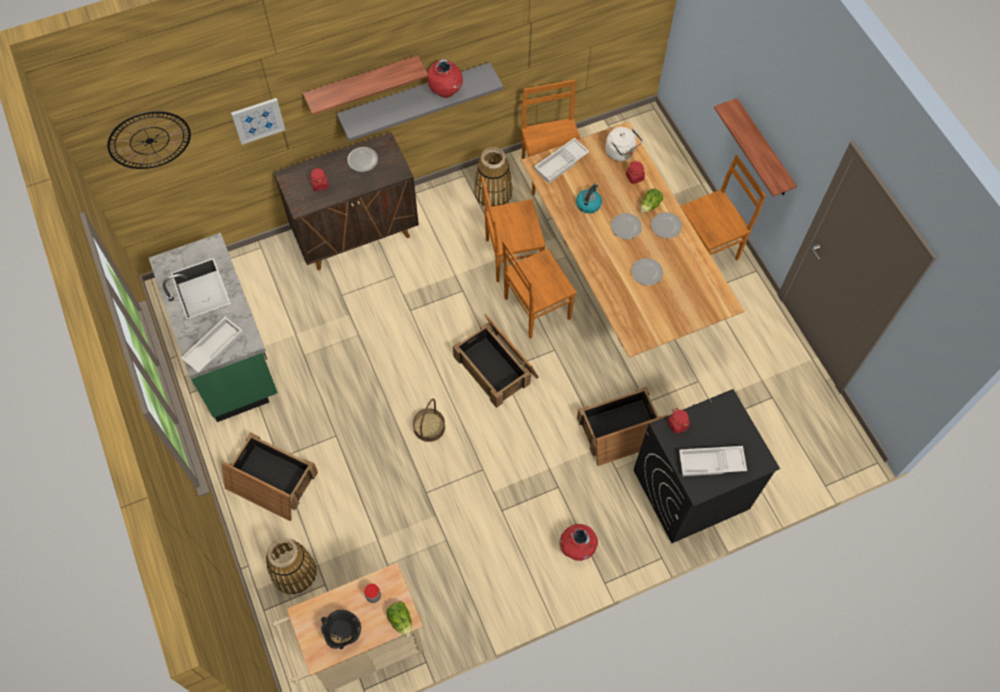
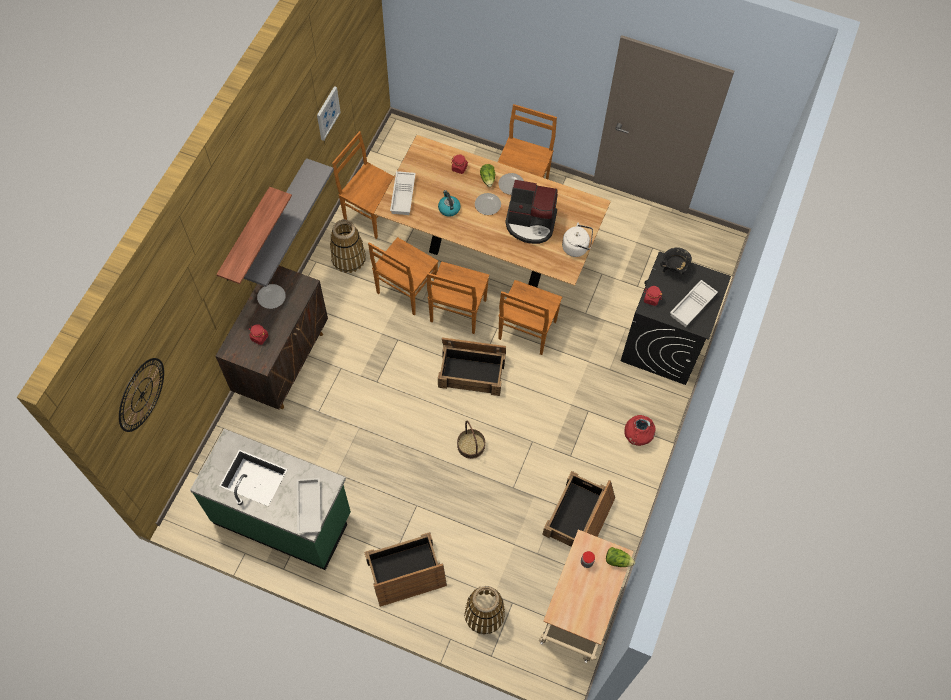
camera: 45 degrees left, 0 degrees up
picture [231,98,285,145] -> picture moved to [317,86,341,141]
black cooking pot [321,610,361,649] -> black cooking pot moved to [660,247,692,274]
red vase [427,59,463,98] -> none
crate [577,386,668,466] -> crate moved to [542,471,615,547]
white kettle [605,127,643,161] -> white kettle moved to [562,223,593,257]
plate [631,258,663,286] -> coffee machine [505,180,558,244]
shelf [714,98,797,196] -> none
none -> brown chair [498,280,562,355]

